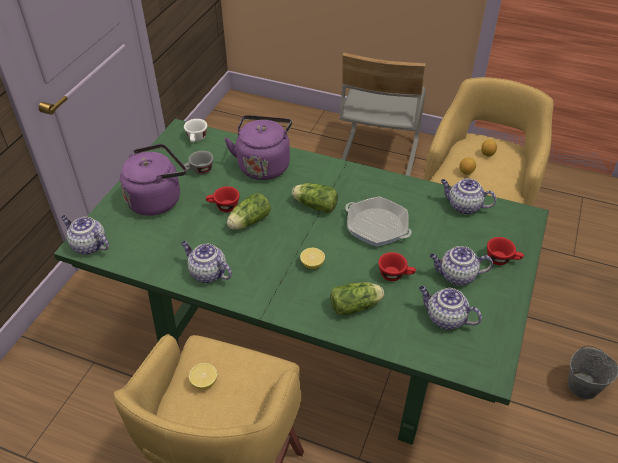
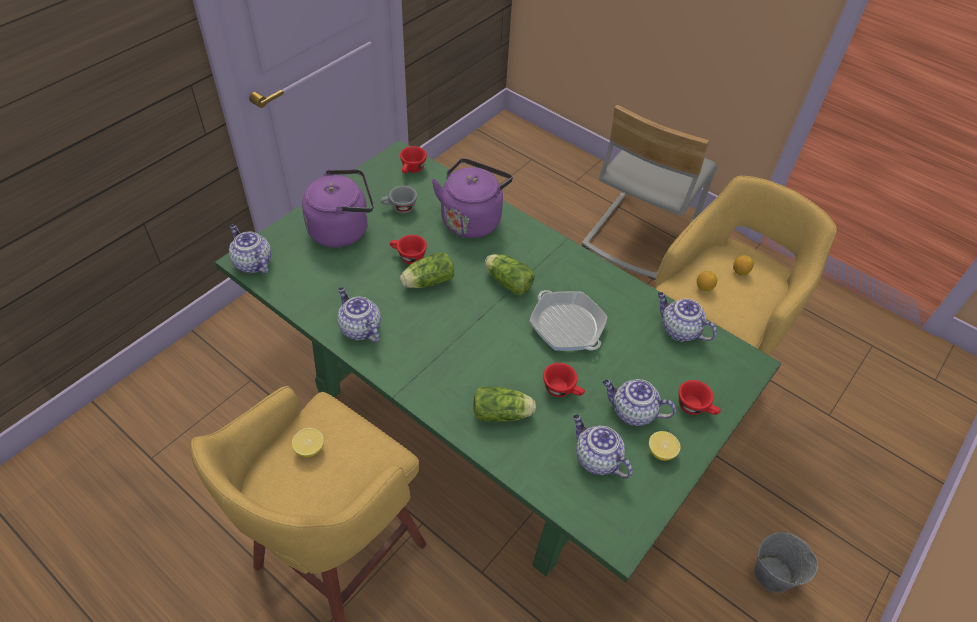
camera: 15 degrees right, 5 degrees up
white cup [184,119,207,143] -> red cup [400,146,427,174]
lemon [300,248,325,269] -> lemon moved to [649,431,681,461]

